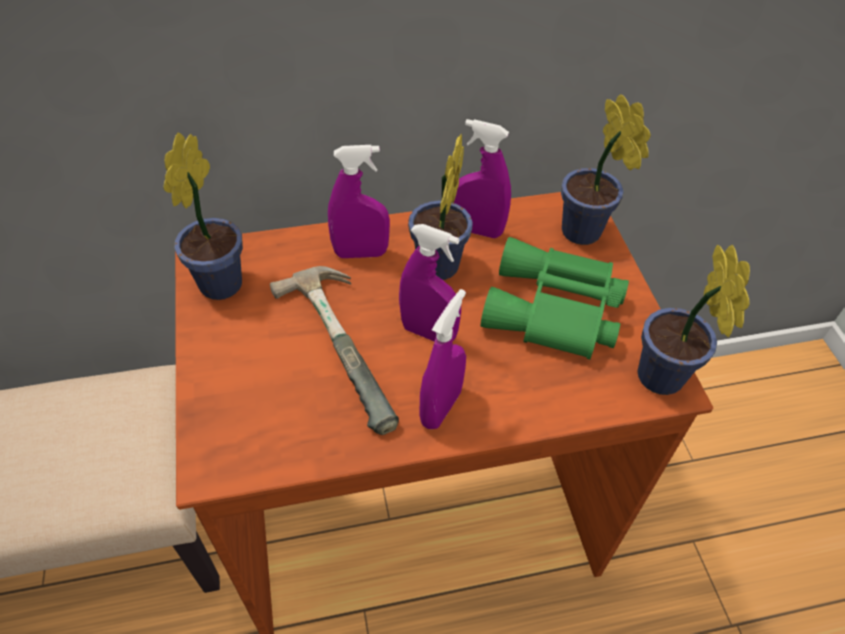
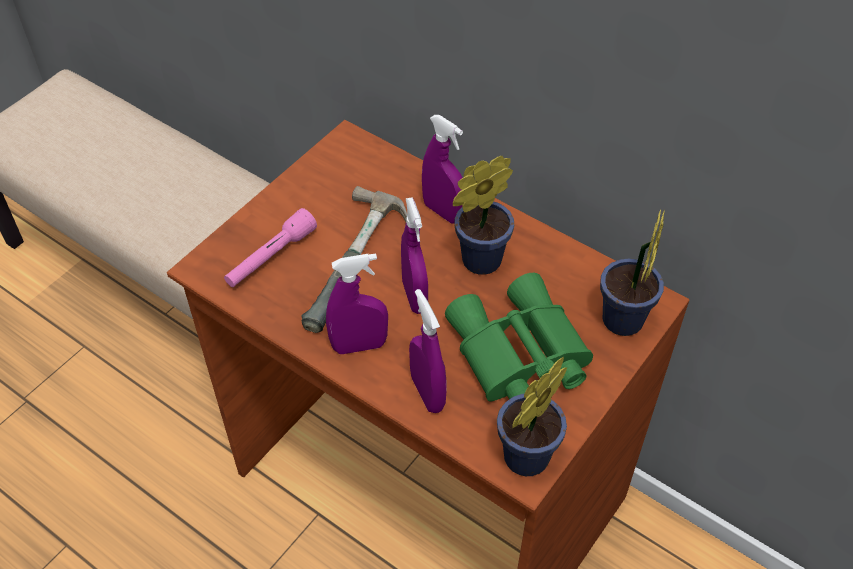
camera: 50 degrees right, 0 degrees up
potted plant [163,132,243,300] -> none
purple spray bottle [454,119,511,238] -> purple spray bottle moved to [409,289,447,413]
none -> pink flashlight [224,208,317,287]

